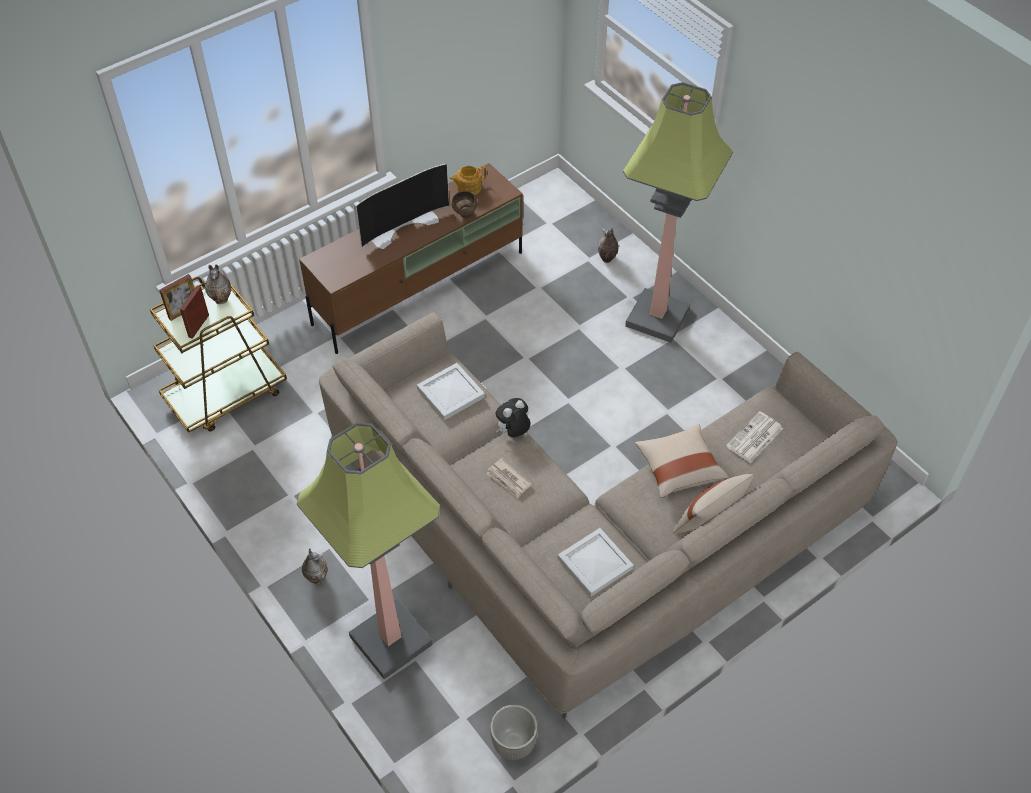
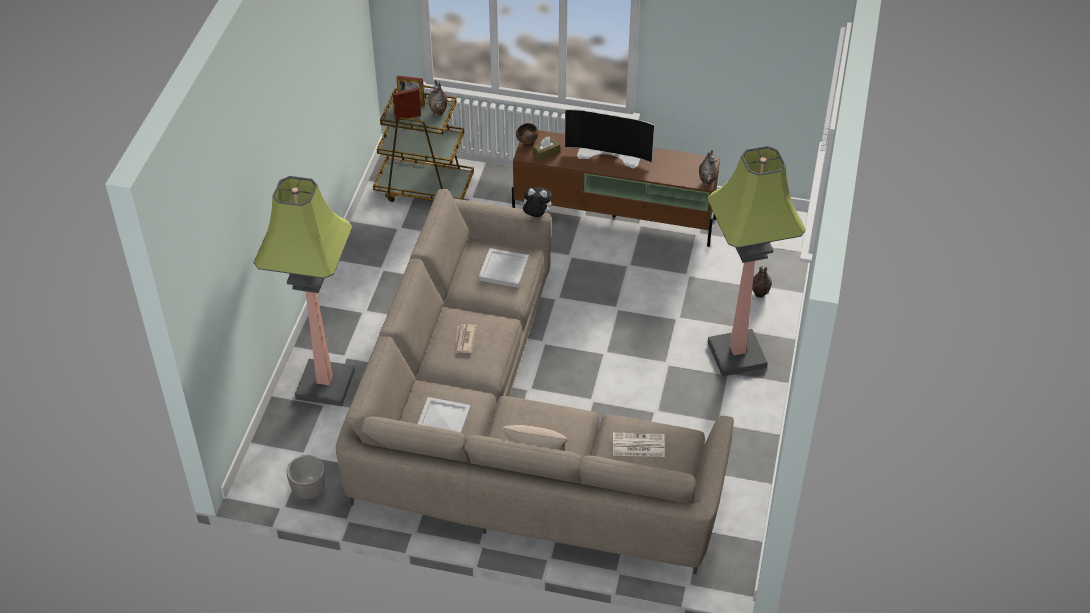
camera: 50 degrees right, 5 degrees down
vase [302,548,328,584] -> vase moved to [699,150,719,186]
teapot [450,166,487,195] -> none
brown bowl [451,191,478,218] -> brown bowl moved to [516,123,538,147]
plush toy [496,398,530,437] -> plush toy moved to [520,187,552,217]
beige pillow [635,424,729,498] -> none
none -> brown tissue box [533,137,560,161]

